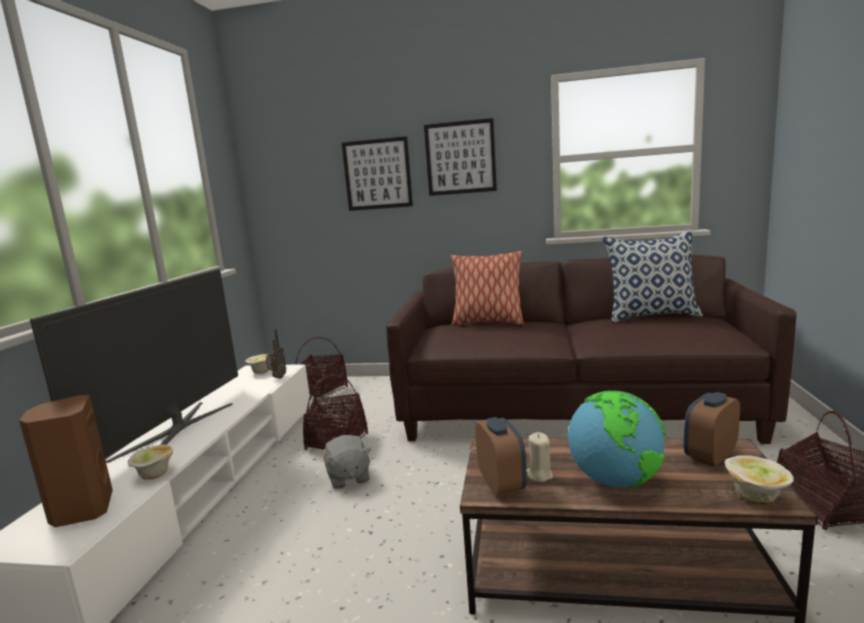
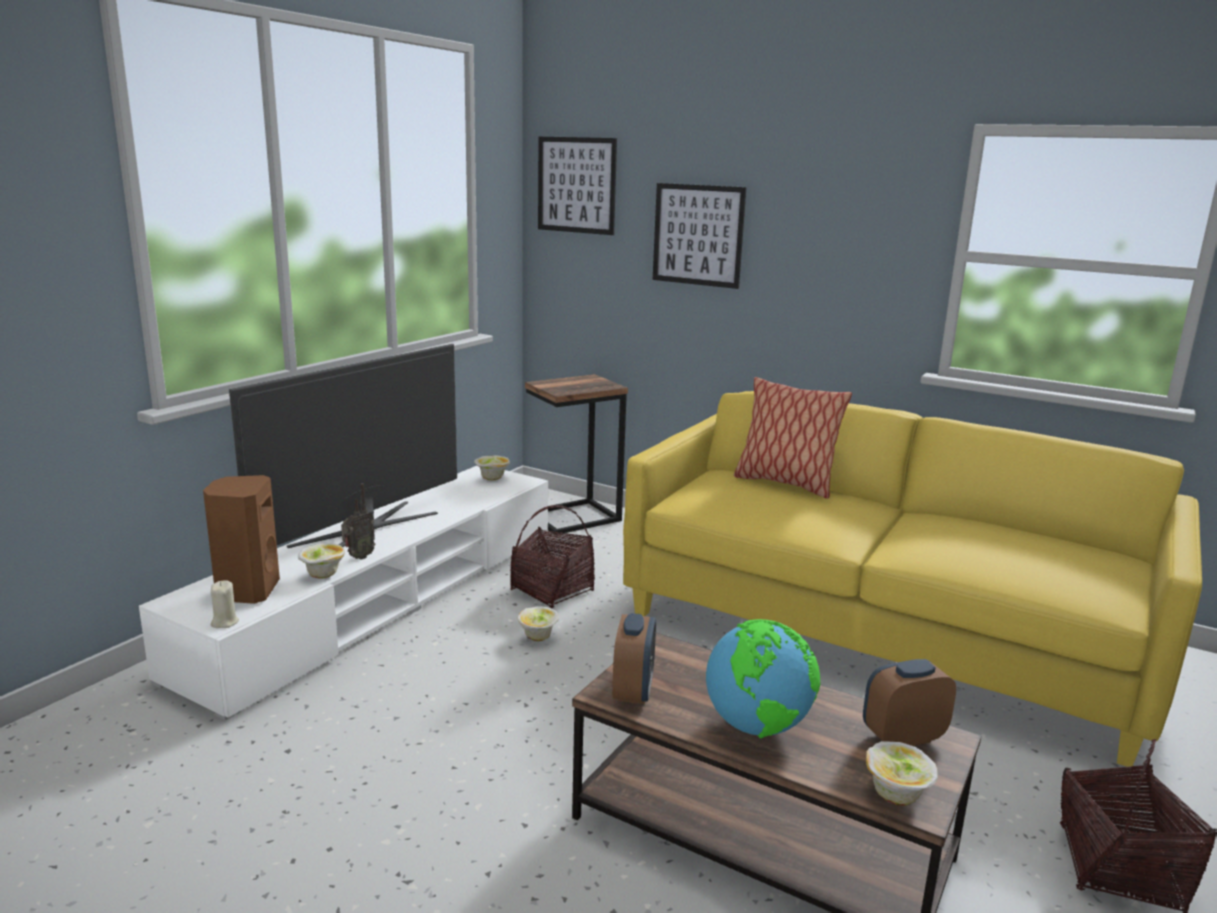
camera: 20 degrees right, 5 degrees up
radio [266,329,286,379] -> radio moved to [341,483,375,560]
basket [295,337,348,398] -> side table [525,374,628,535]
grey plush toy [324,435,371,489] -> bowl [518,606,559,641]
brown sofa [386,255,796,444] -> yellow sofa [623,391,1202,767]
picture [424,118,497,196] -> picture moved to [538,137,617,235]
beige candle [526,432,553,482] -> beige candle moved to [211,580,239,628]
pillow [603,230,703,323] -> none

